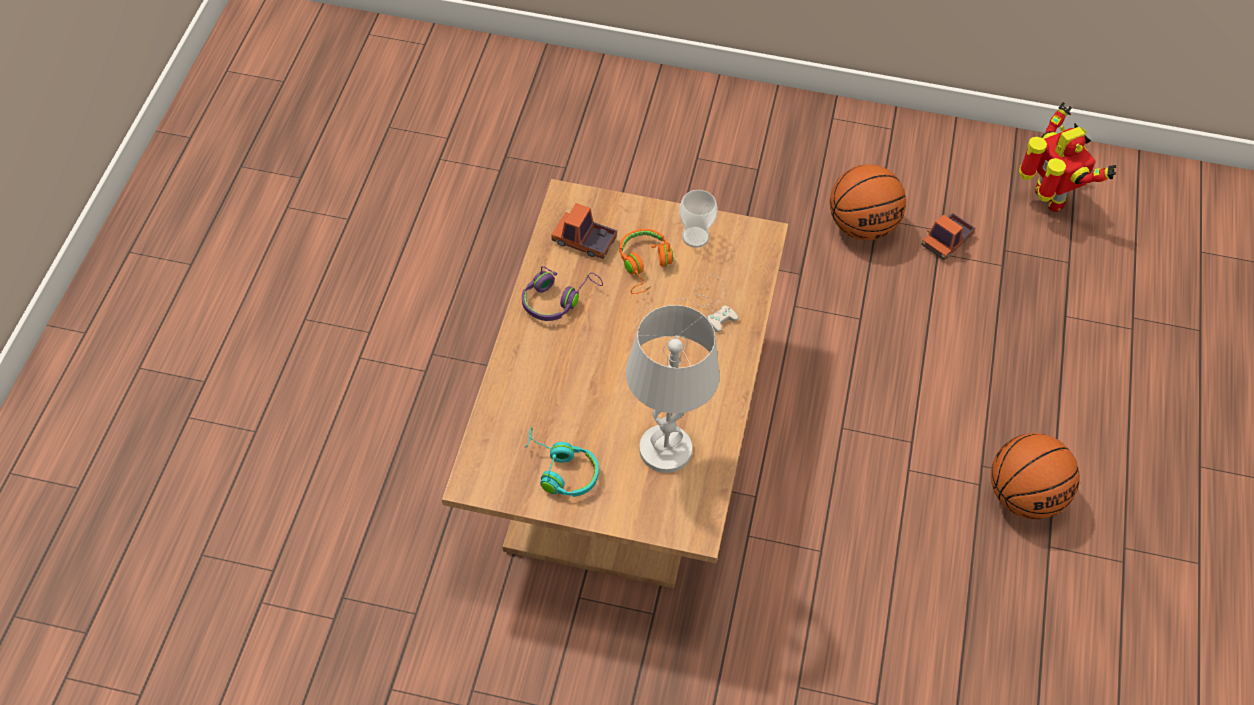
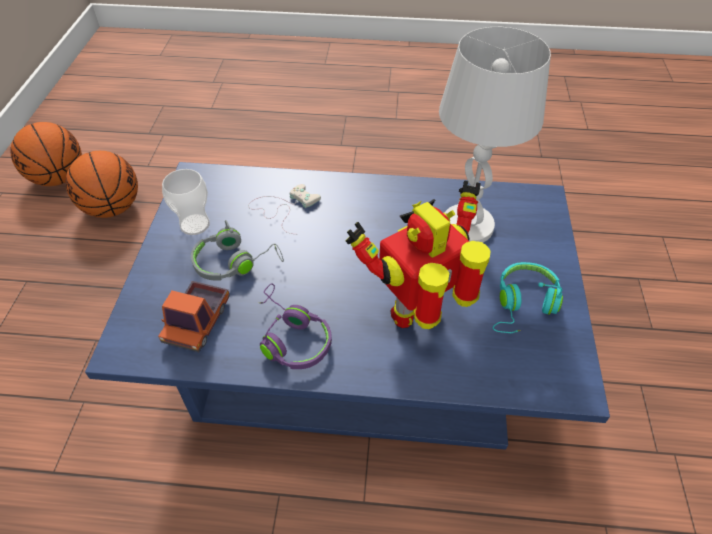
camera: 95 degrees left, 5 degrees down
brown coffee table [442,179,788,588] -> blue coffee table [85,162,610,450]
orange headphones [619,229,673,294] -> grey headphones [191,220,284,281]
toy truck [921,213,975,260] -> none
basketball [991,433,1080,519] -> basketball moved to [10,122,82,186]
toy robot [1019,102,1116,212] -> toy robot moved to [345,181,490,329]

